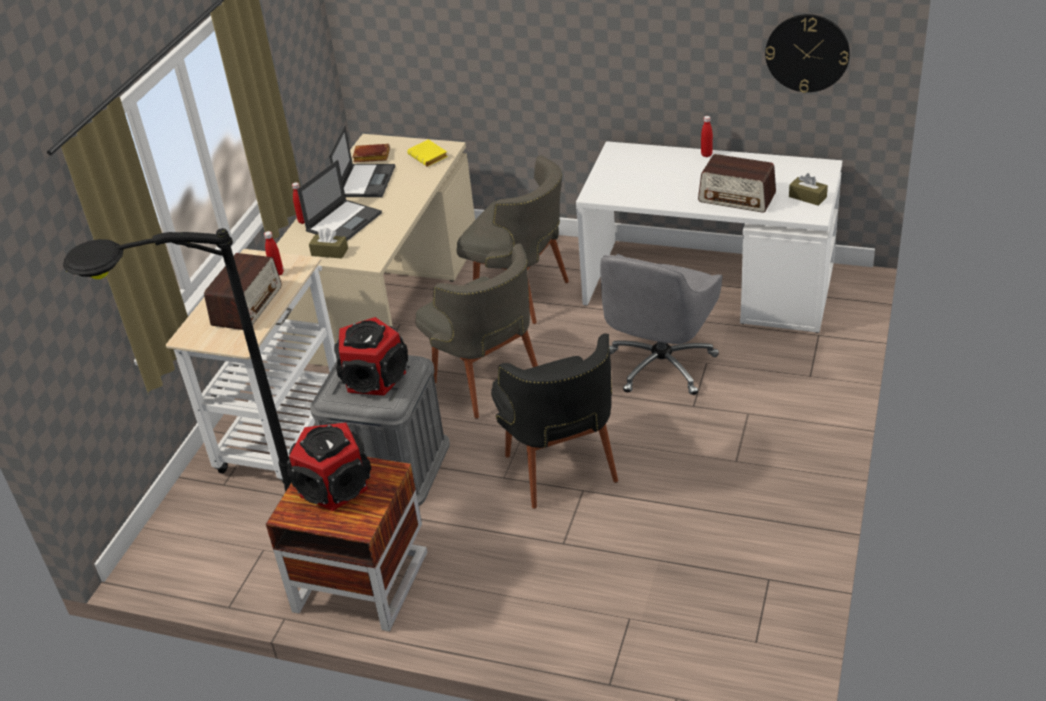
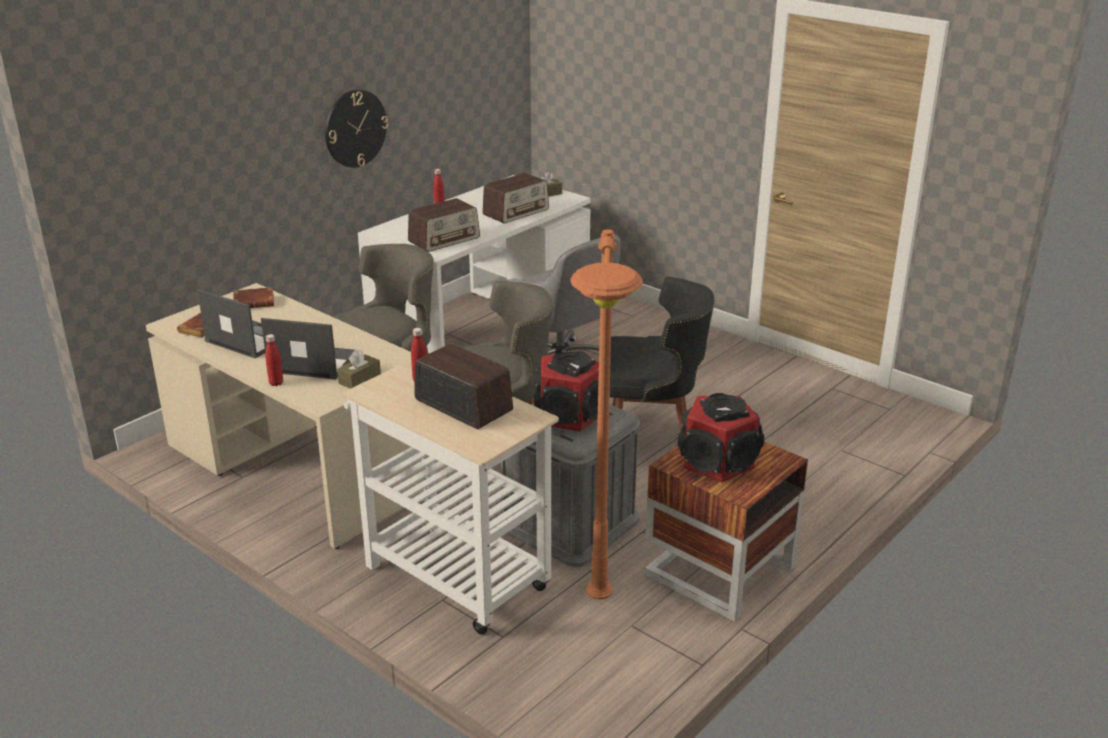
camera: 70 degrees left, 10 degrees down
black floor lamp [63,228,291,492] -> orange floor lamp [570,229,643,600]
laptop [297,160,382,241] -> laptop turned 45 degrees counterclockwise [261,318,354,380]
yellow book [407,139,448,167] -> brown book [233,287,274,308]
wall clock [765,14,850,93] -> wall clock moved to [325,90,388,168]
none -> radio [408,198,480,252]

